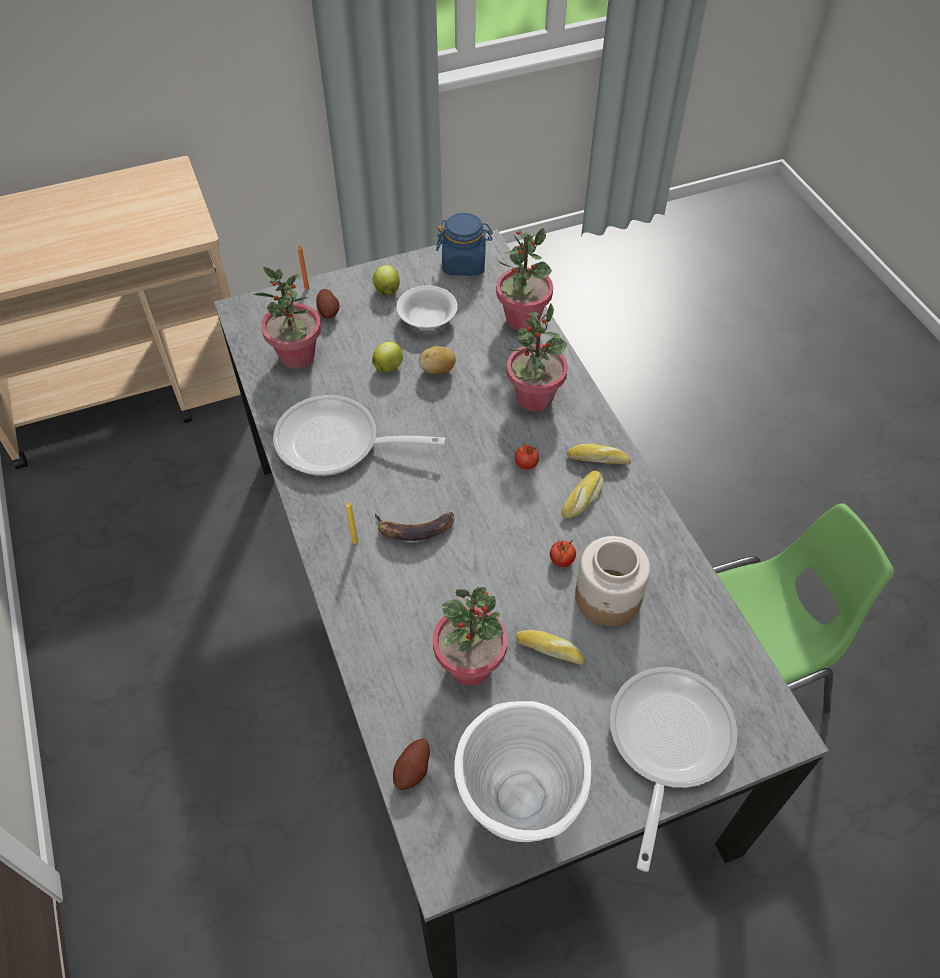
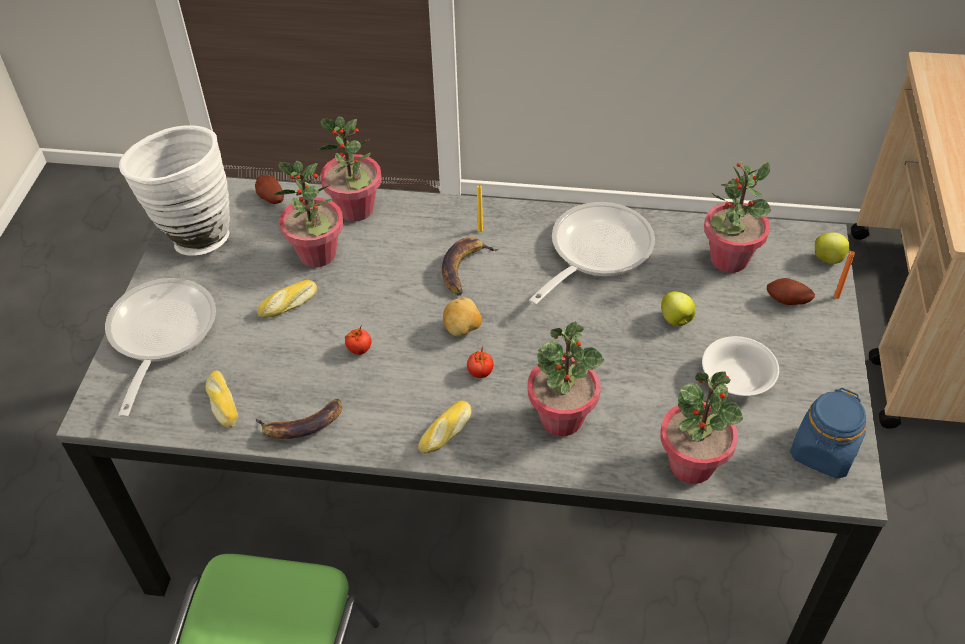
camera: 120 degrees right, 5 degrees down
apple [373,265,400,295] -> apple moved to [815,232,851,264]
potato [419,346,456,374] -> potato moved to [443,297,482,337]
bread [561,471,604,518] -> bread moved to [206,371,238,428]
jar [575,536,650,626] -> none
frying pan [610,667,738,872] -> frying pan turned 135 degrees counterclockwise [105,278,216,417]
none -> banana [255,399,342,439]
none -> potted plant [317,116,382,222]

